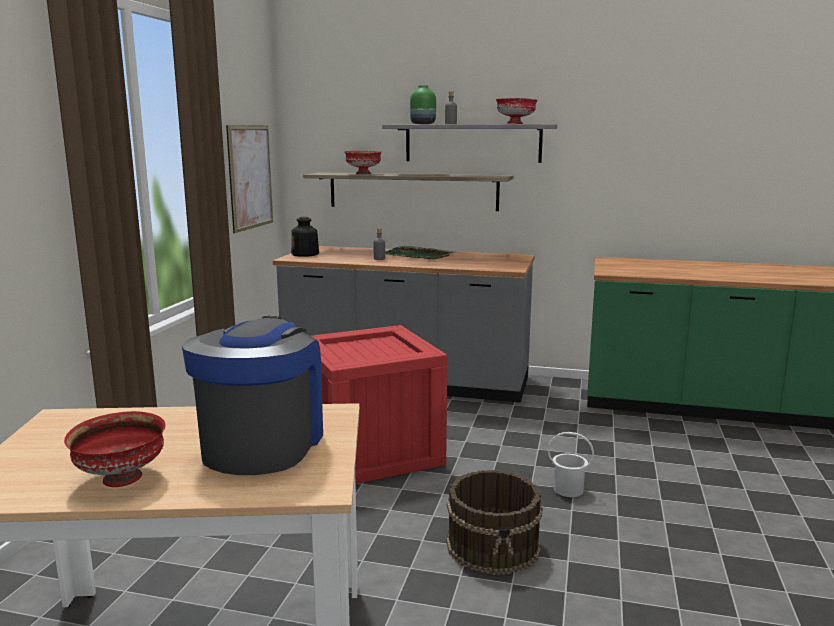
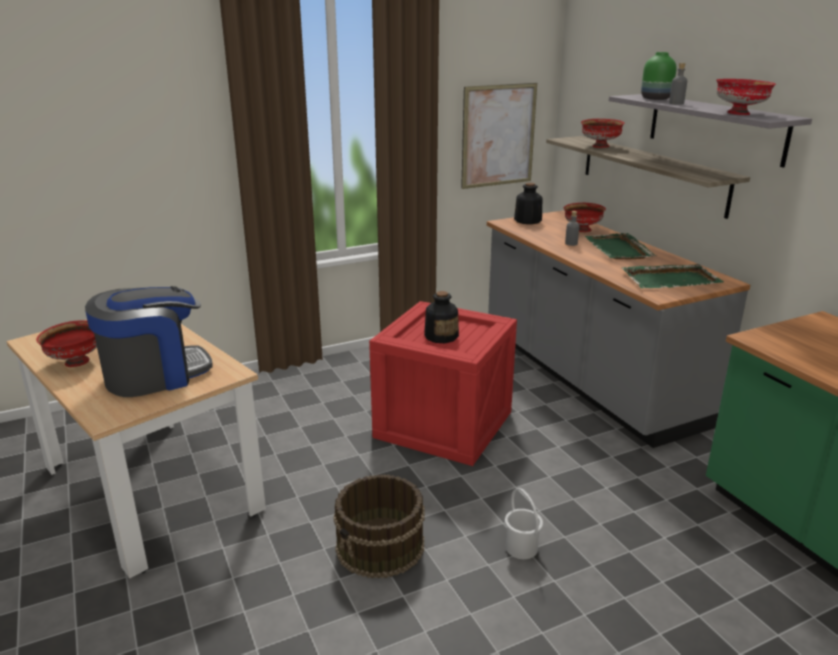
camera: 50 degrees right, 10 degrees up
none -> bottle [424,291,459,343]
none -> red bowl [564,203,606,232]
none -> green tray [622,264,724,288]

